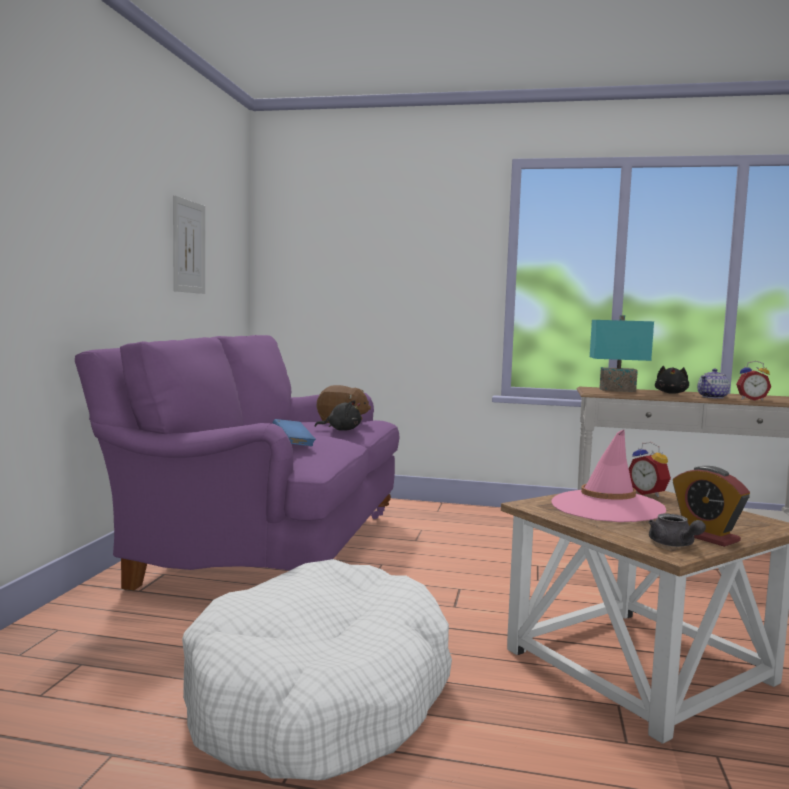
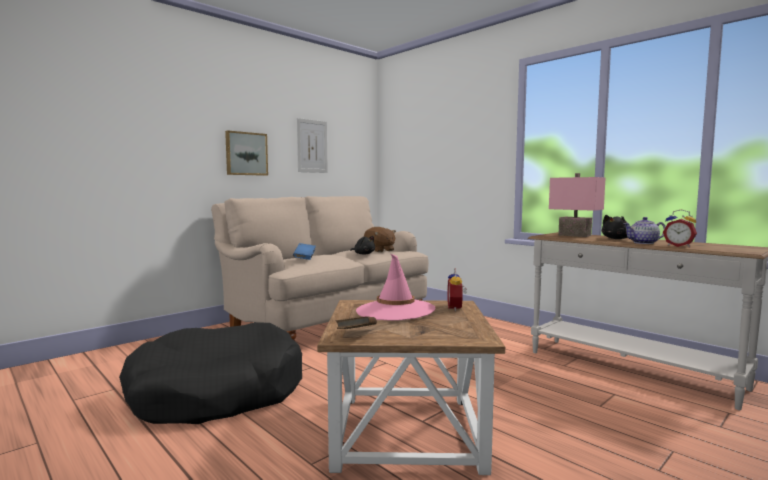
camera: 35 degrees right, 0 degrees up
purple sofa [75,335,400,590] -> beige sofa [211,196,429,341]
white dog bed [182,559,452,780] -> black dog bed [119,322,302,424]
turquoise table lamp [590,315,654,392] -> pink table lamp [549,173,606,237]
grey teapot [649,513,706,547] -> brown book [336,316,377,329]
alarm clock [673,466,750,547] -> none
none -> picture [225,131,268,176]

